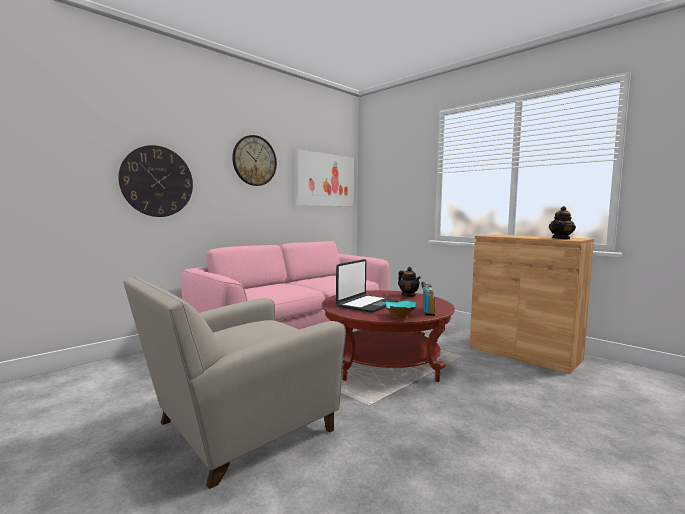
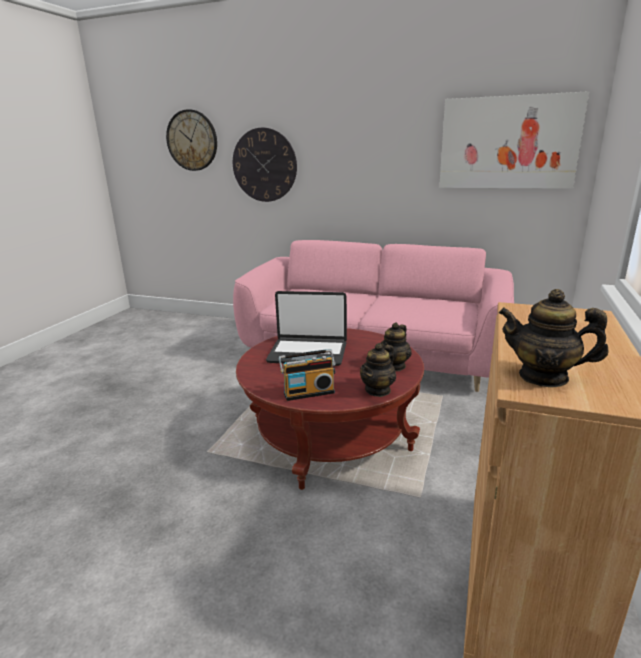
camera: 65 degrees right, 15 degrees up
beige armchair [123,277,346,489] -> none
wall clock [232,135,277,186] -> wall clock moved to [166,109,217,171]
turquoise bowl [385,299,416,318] -> none
none -> teapot [360,343,396,397]

